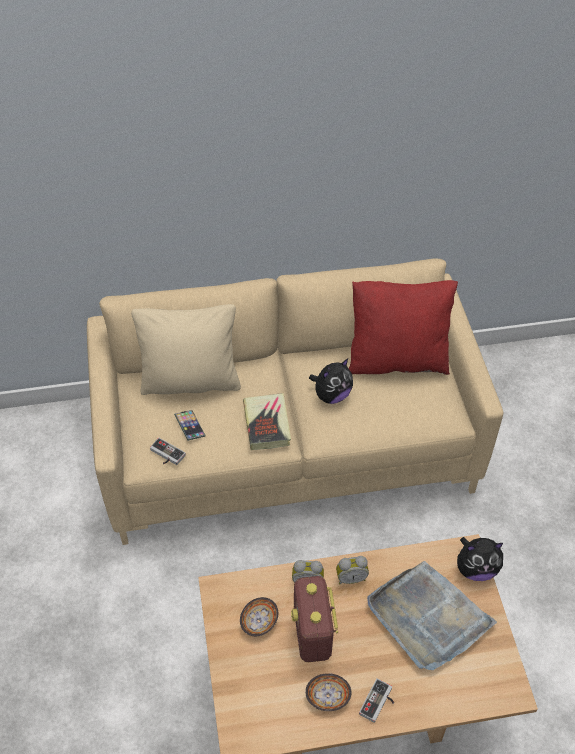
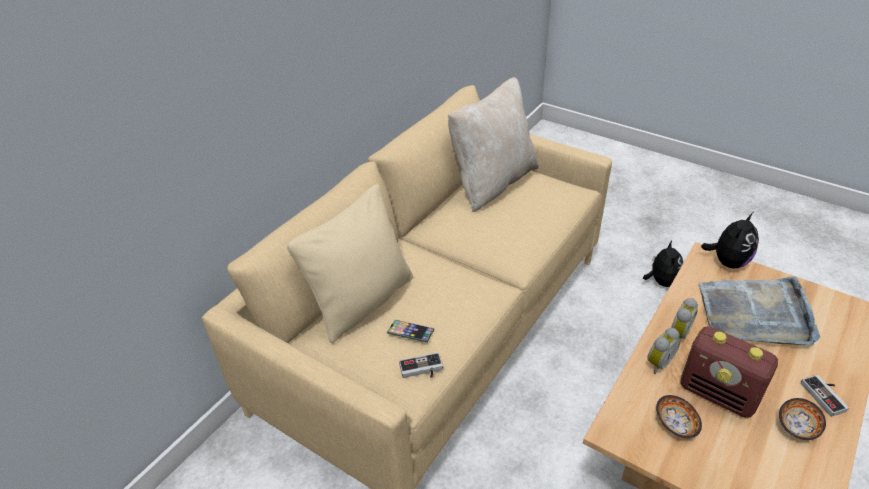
camera: 45 degrees left, 10 degrees down
book [243,393,291,450] -> none
plush toy [309,358,353,404] -> plush toy moved to [643,241,683,287]
red pillow [349,280,458,375] -> beige pillow [448,77,539,212]

